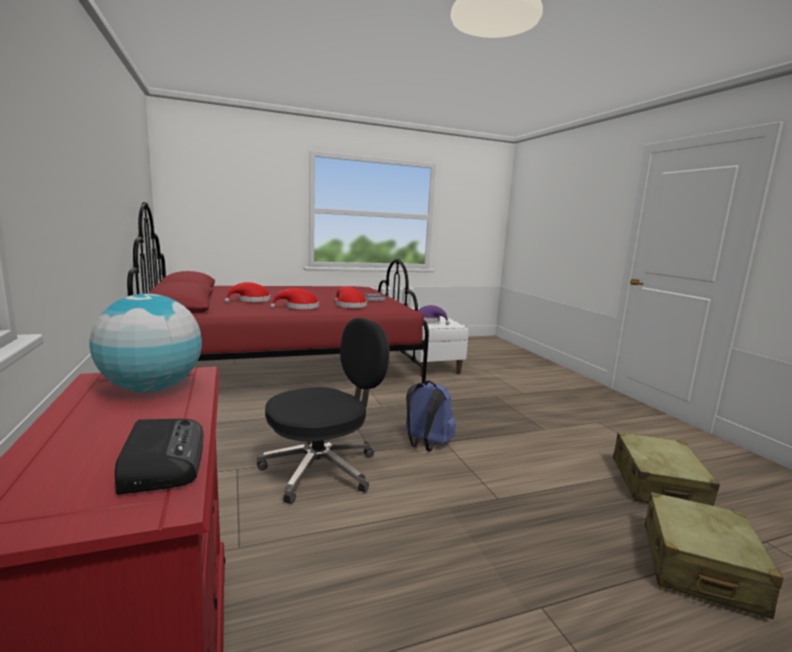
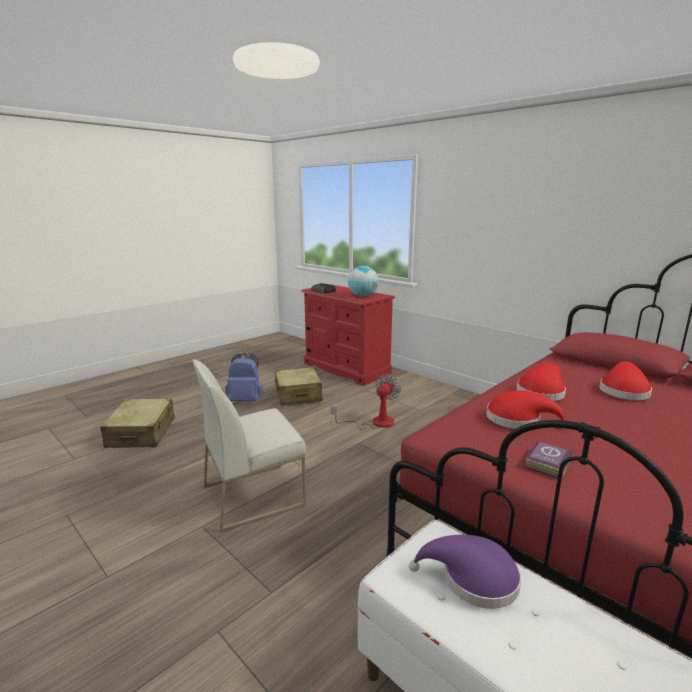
camera: 155 degrees right, 5 degrees up
black office chair [257,318,390,504] -> fan [331,374,401,429]
blue backpack [405,381,456,452] -> blue backpack moved to [225,353,263,401]
beige suitcase [613,432,720,506] -> beige suitcase moved to [274,367,323,406]
none -> white chair [192,359,306,533]

